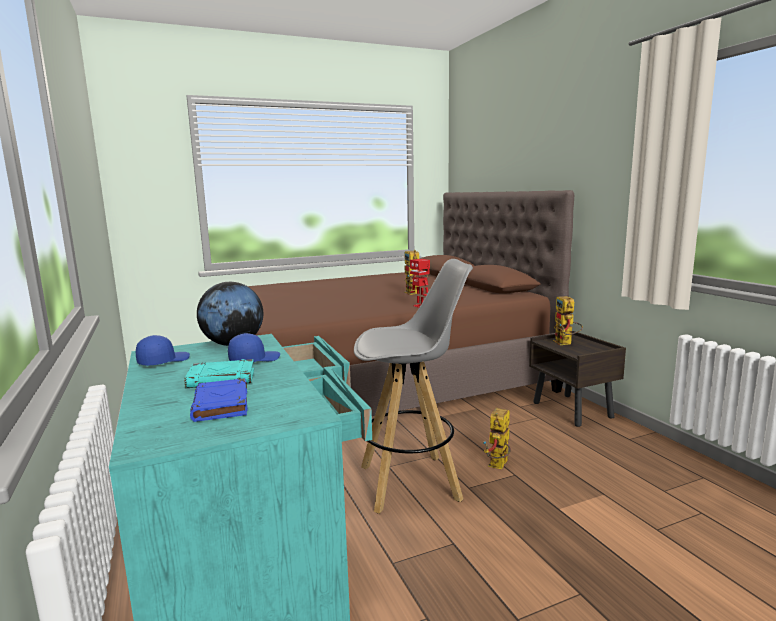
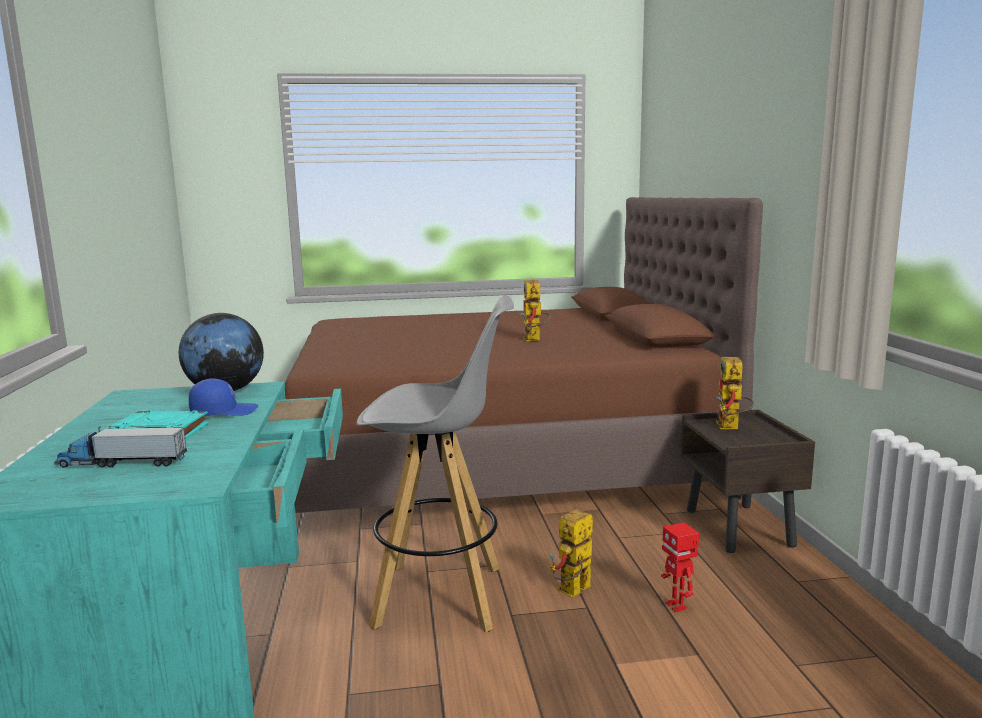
camera: 15 degrees right, 0 degrees up
blue cap [136,335,190,366] -> none
blue book [190,378,247,422] -> toy truck [54,426,187,468]
toy robot [410,259,430,308] -> toy robot moved to [661,523,699,613]

